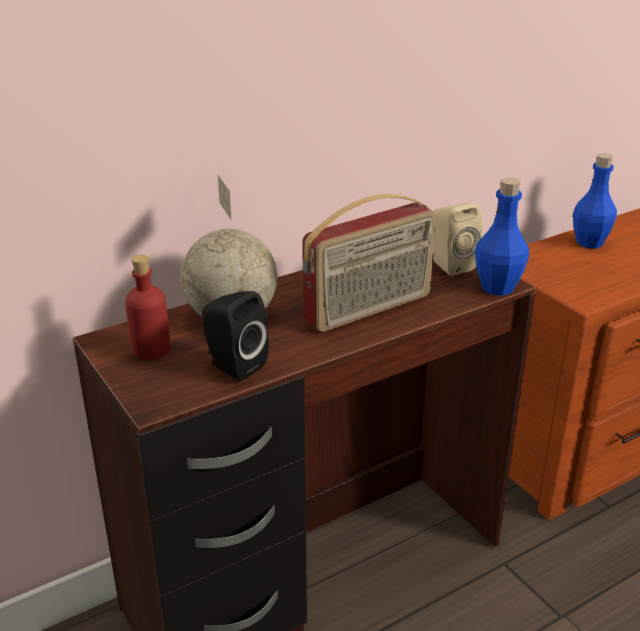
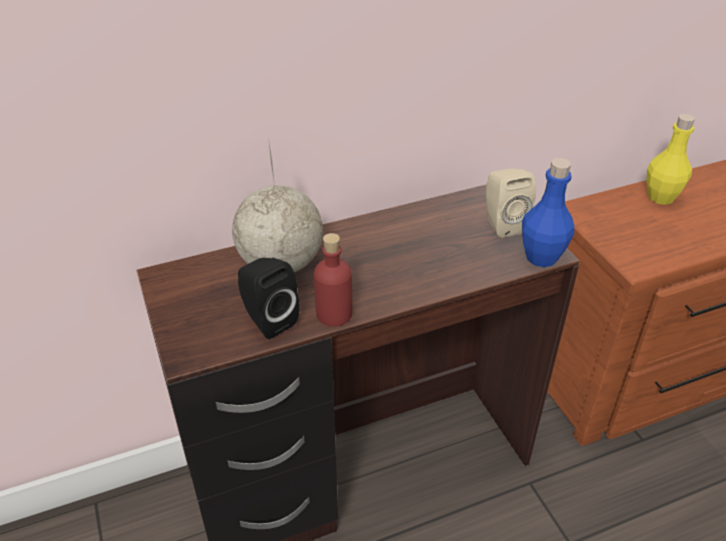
camera: 10 degrees right, 10 degrees up
red bottle [125,255,171,360] -> red bottle moved to [314,233,352,327]
radio [302,194,436,332] -> none
blue bottle [573,153,617,249] -> yellow bottle [646,114,695,205]

